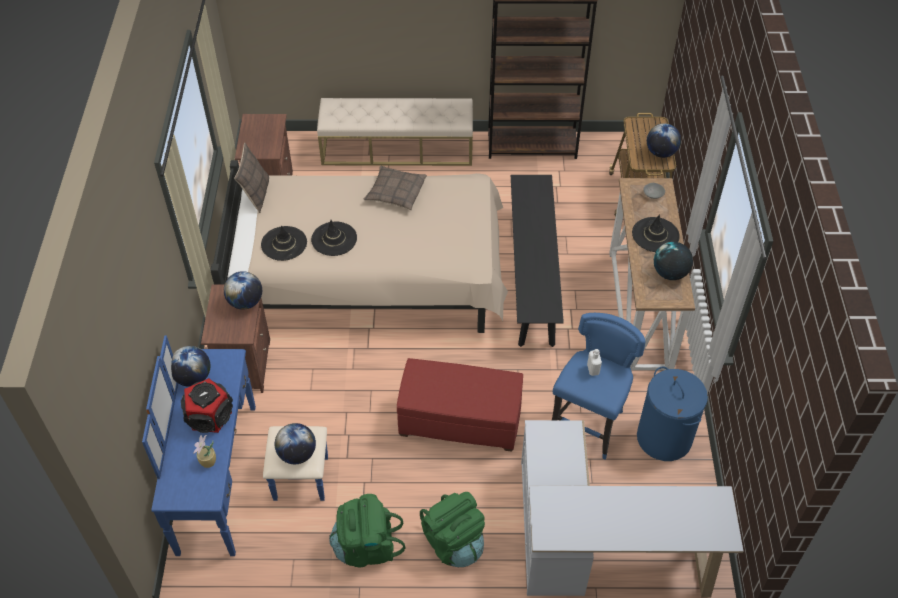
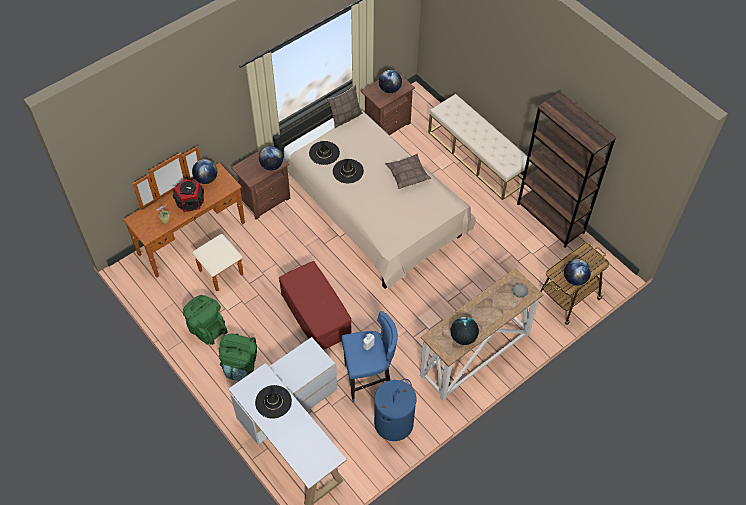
camera: 50 degrees right, 5 degrees up
blue dresser [142,336,328,556] -> brown dresser [123,147,245,291]
globe [275,423,316,464] -> globe moved to [379,70,402,93]
black bench [511,175,564,347] -> none
black hat [632,214,680,252] -> black hat moved to [255,385,292,419]

